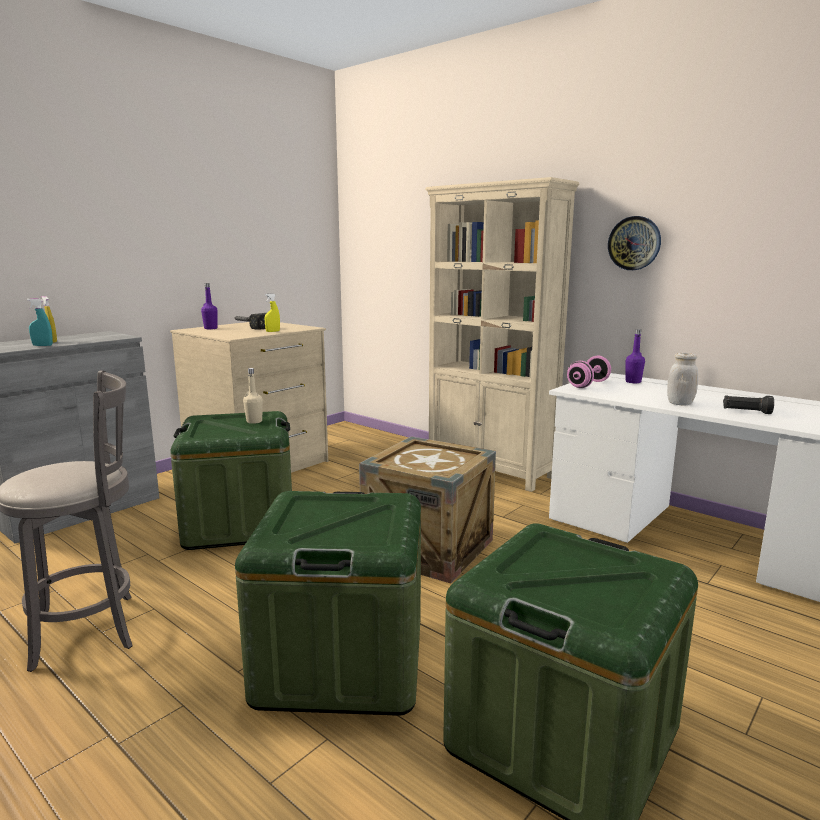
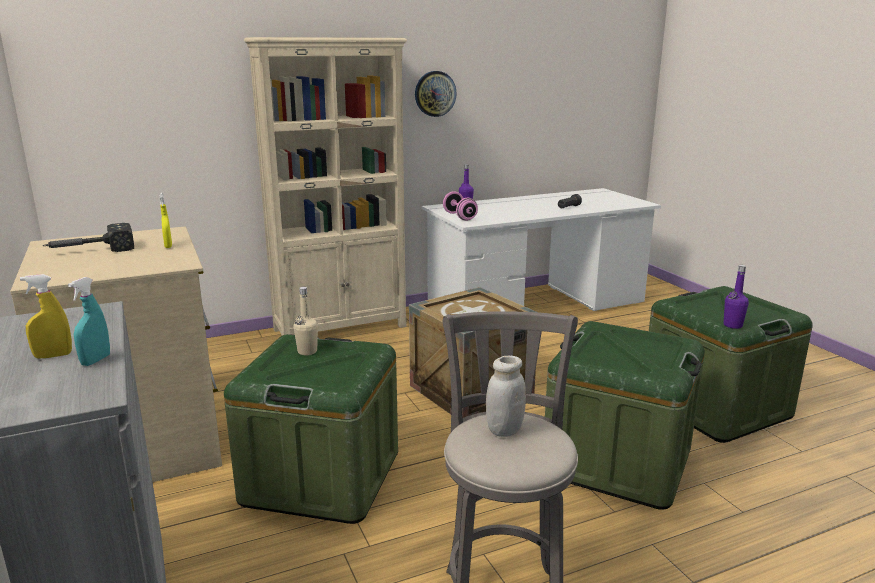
camera: 65 degrees left, 5 degrees up
purple bottle [201,283,218,329] -> purple bottle moved to [724,265,749,329]
white jar [667,353,698,405] -> white jar moved to [486,355,526,437]

